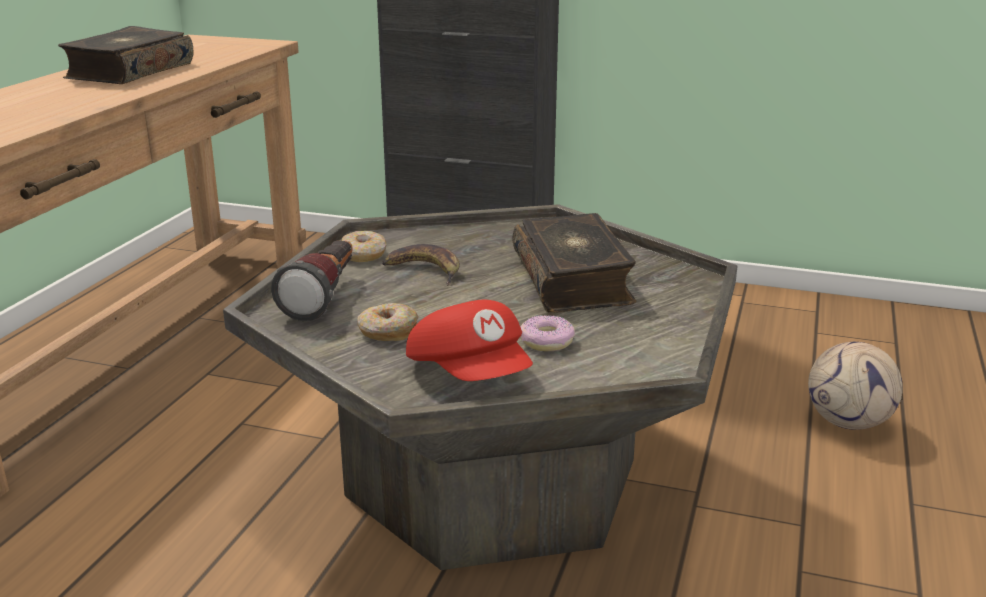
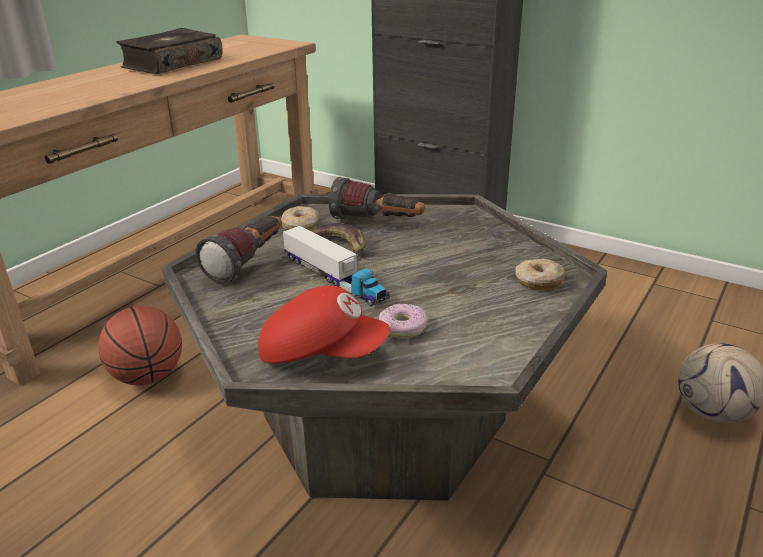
camera: 15 degrees right, 5 degrees up
donut [357,303,419,341] -> donut moved to [515,259,566,291]
red cap [406,300,533,381] -> red cap turned 60 degrees counterclockwise [258,285,390,363]
book [512,213,636,313] -> none
none -> basketball [98,306,182,386]
none -> toy truck [283,226,390,306]
none -> flashlight [329,177,425,219]

